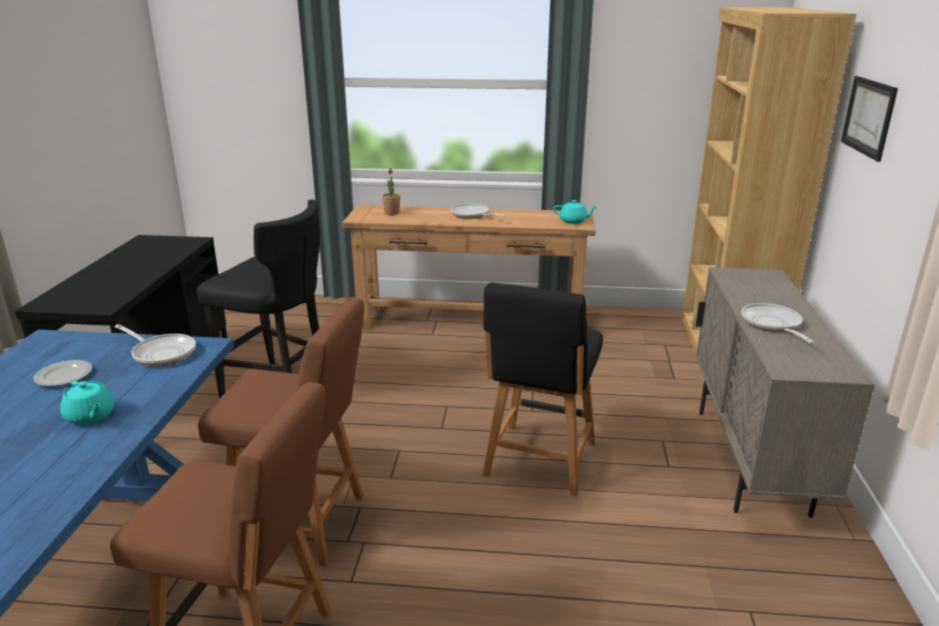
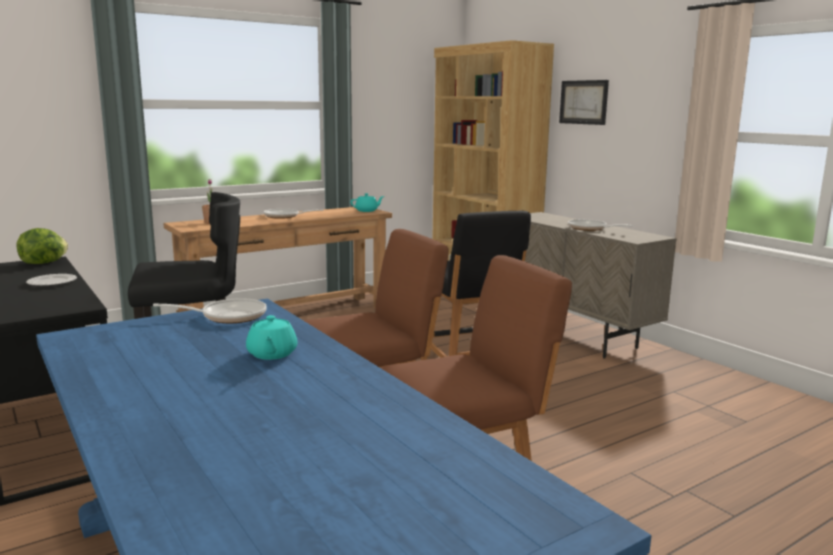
camera: 40 degrees left, 10 degrees down
plate [33,360,93,386] -> plate moved to [26,274,77,287]
turquoise teapot [60,381,115,425] -> turquoise teapot turned 75 degrees clockwise [246,315,298,360]
none -> lettuce [16,228,68,264]

